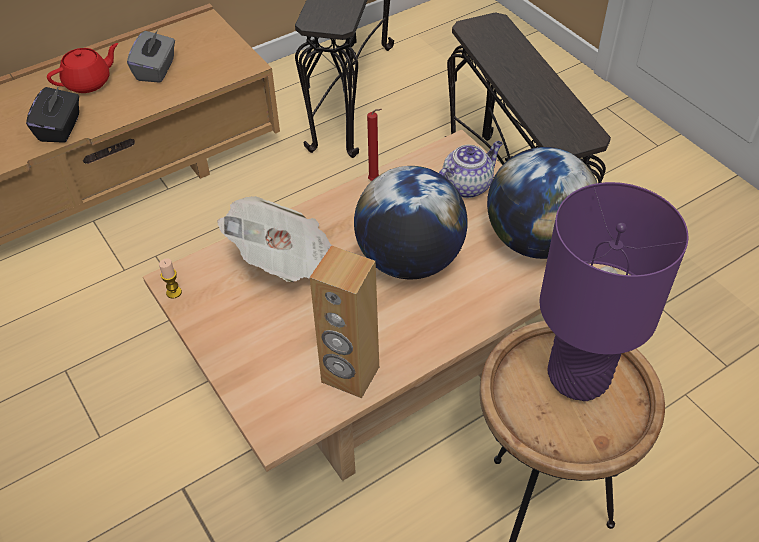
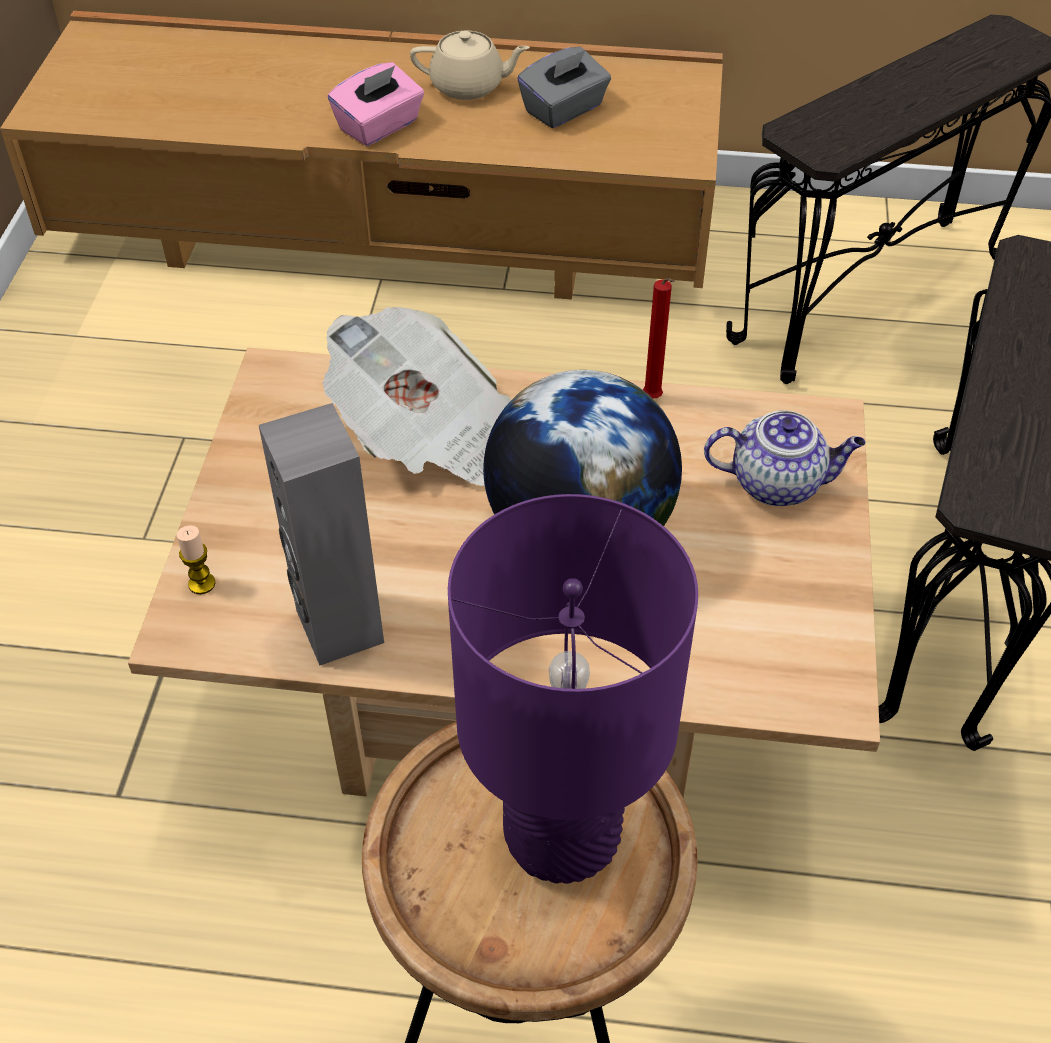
camera: 40 degrees right, 0 degrees up
black tissue box [26,87,79,143] -> pink tissue box [328,62,424,146]
red teapot [47,43,118,93] -> beige teapot [410,30,530,100]
candle [159,258,182,299] -> candle moved to [176,525,215,594]
brown speaker [310,245,379,398] -> grey speaker [259,403,384,666]
globe [487,147,597,259] -> none

